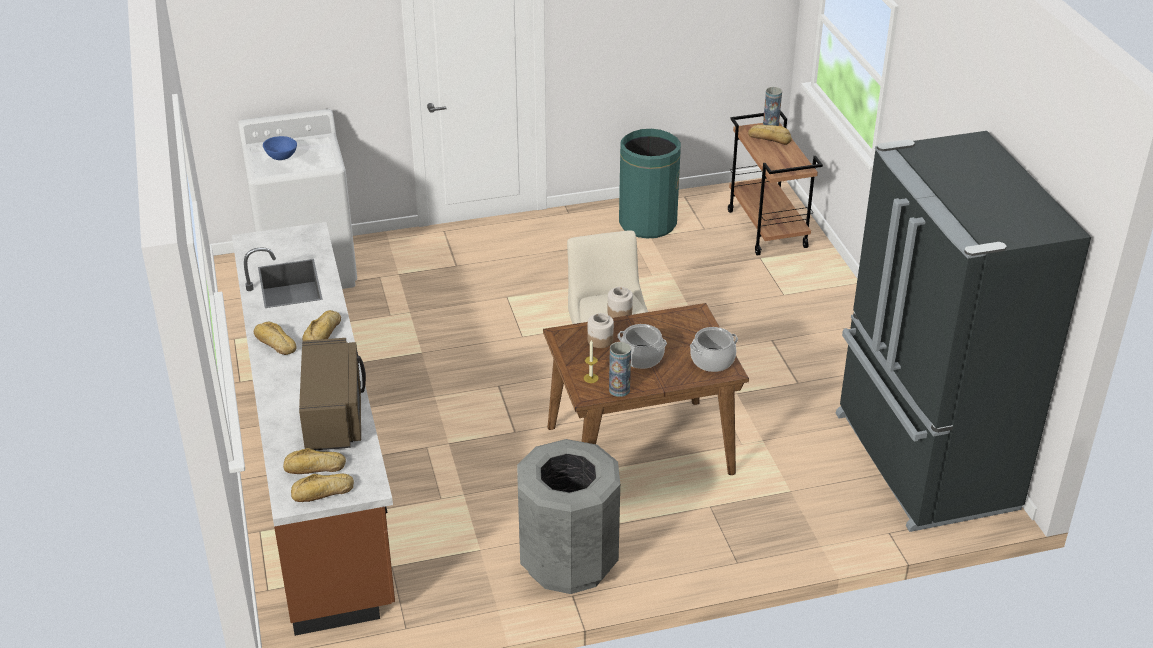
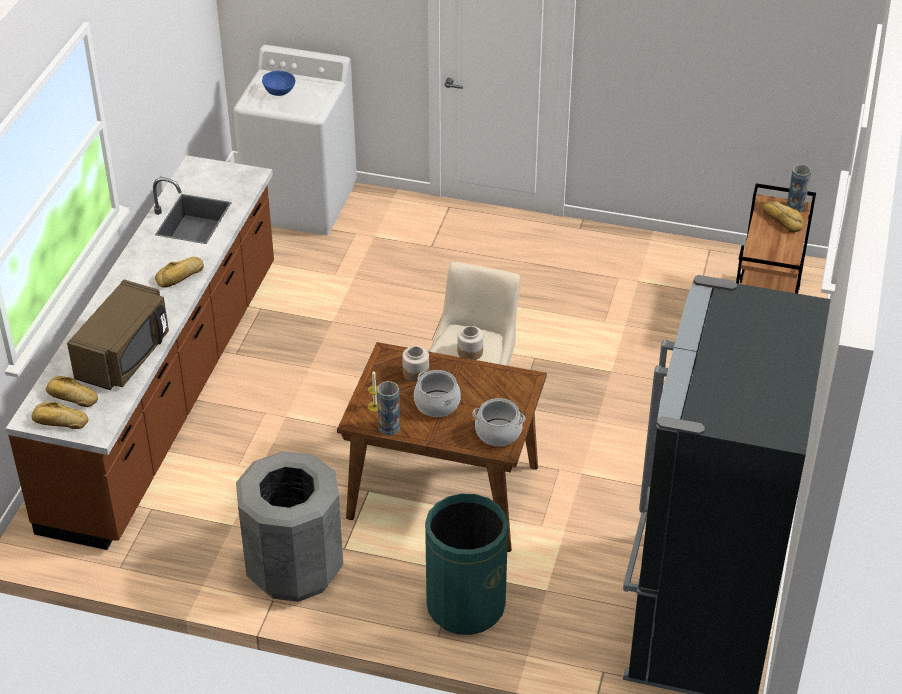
camera: 30 degrees right, 5 degrees up
bread [254,322,297,355] -> none
green trash can [619,129,681,239] -> green trash can moved to [425,493,508,635]

